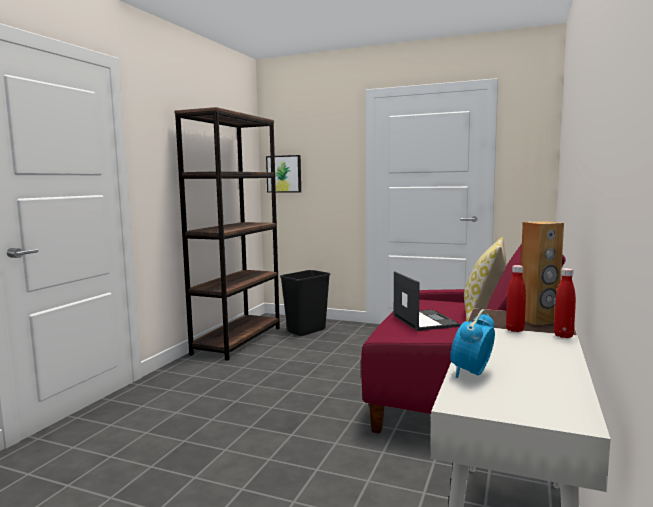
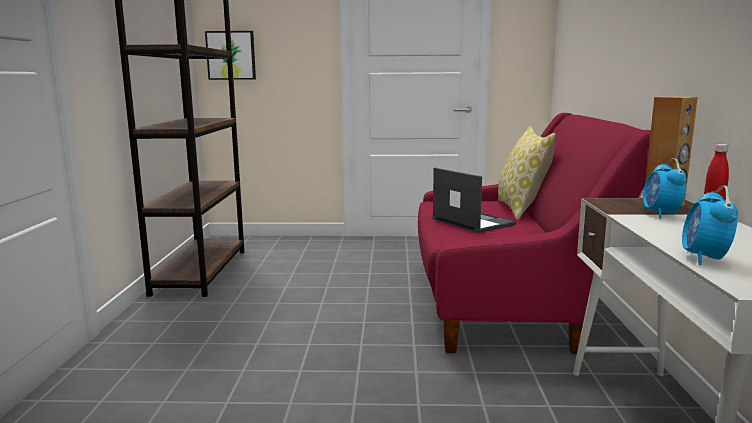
camera: 20 degrees left, 5 degrees up
black trash can [280,270,330,336] -> none
red bottle [506,265,526,332] -> alarm clock [643,158,687,218]

